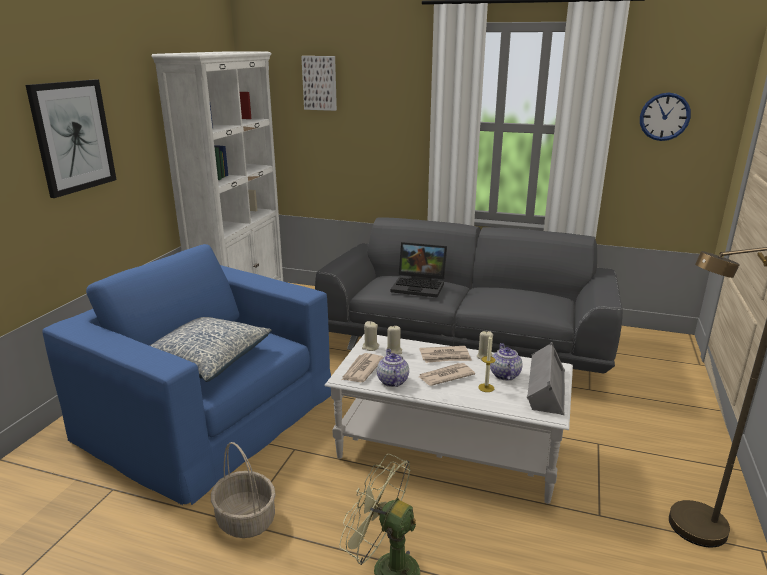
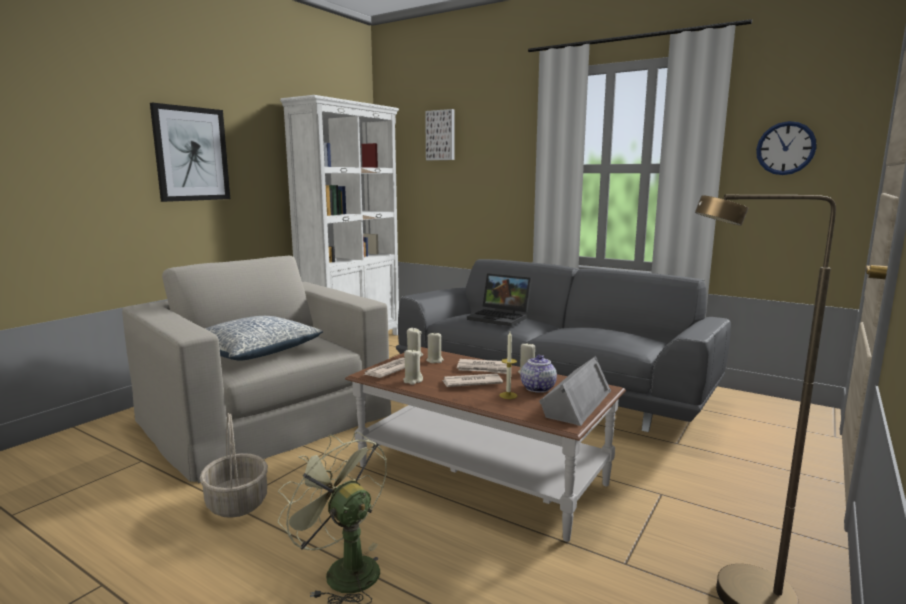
camera: 15 degrees right, 10 degrees down
blue armchair [42,244,331,505] -> beige armchair [122,256,391,483]
white coffee table [324,335,573,504] -> brown coffee table [345,347,626,542]
teapot [377,349,409,387] -> beige candle [403,349,423,385]

